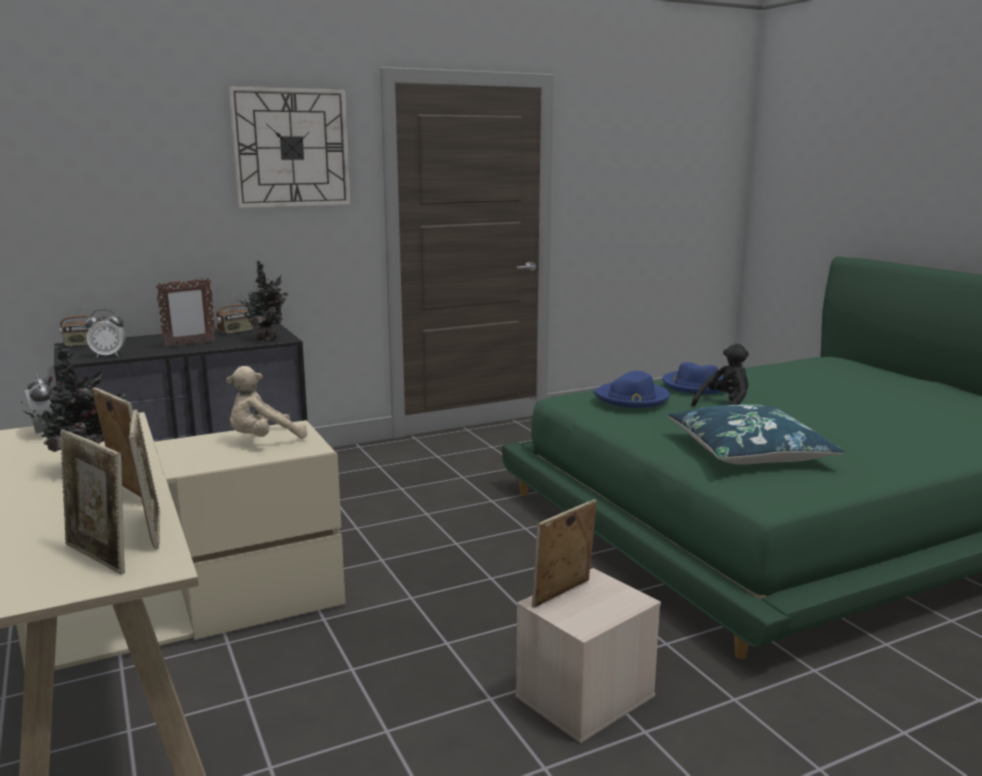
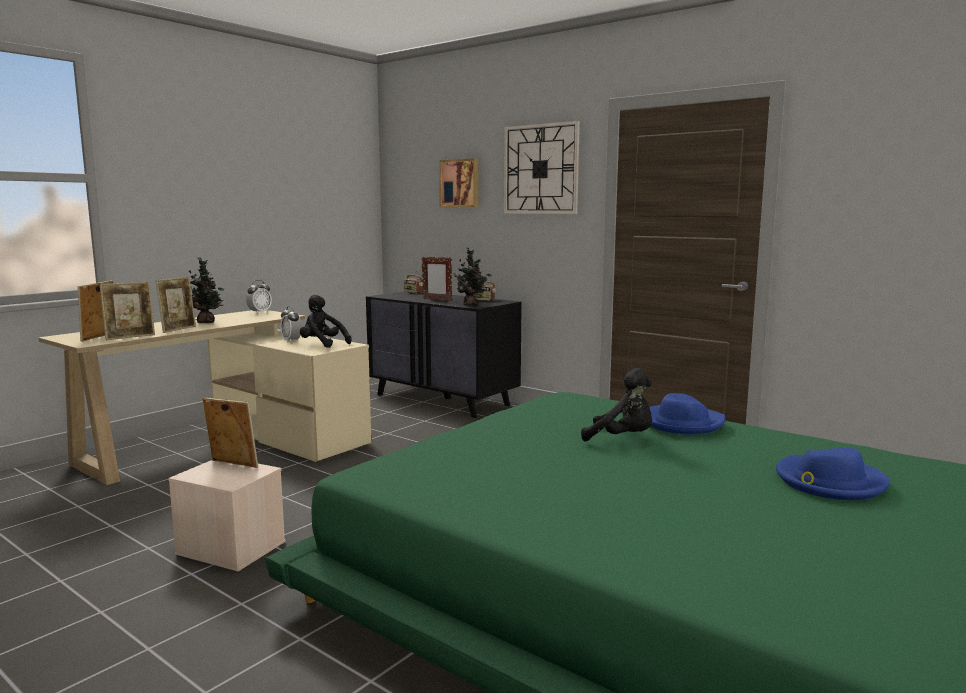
camera: 65 degrees right, 5 degrees down
alarm clock [85,309,126,358] -> alarm clock moved to [280,306,302,343]
beige plush toy [226,366,307,439] -> black plush toy [300,295,351,348]
blue hat [593,371,670,408] -> blue hat moved to [776,448,889,501]
blue pillow [668,404,845,465] -> none
none -> picture [439,158,478,207]

